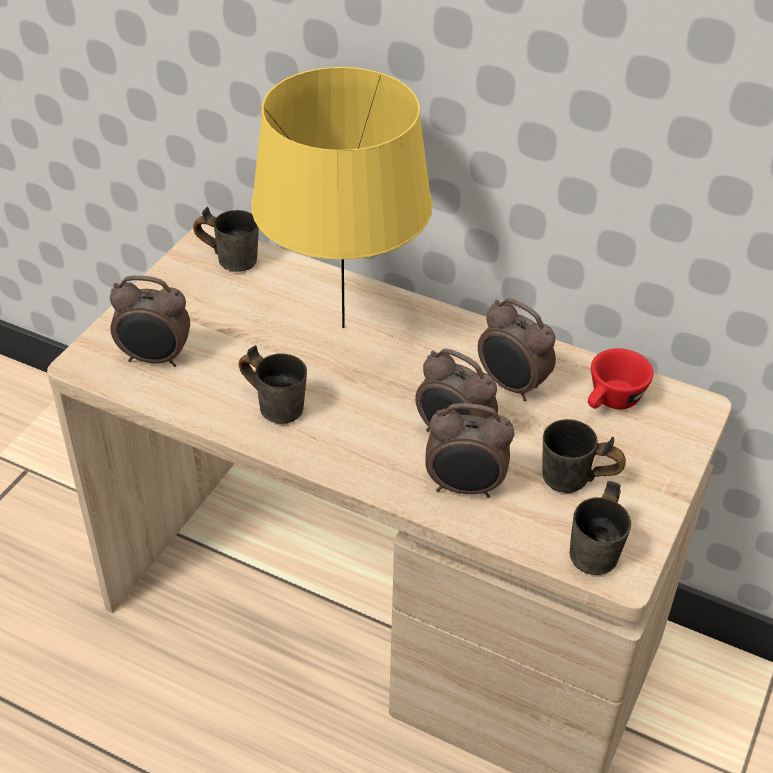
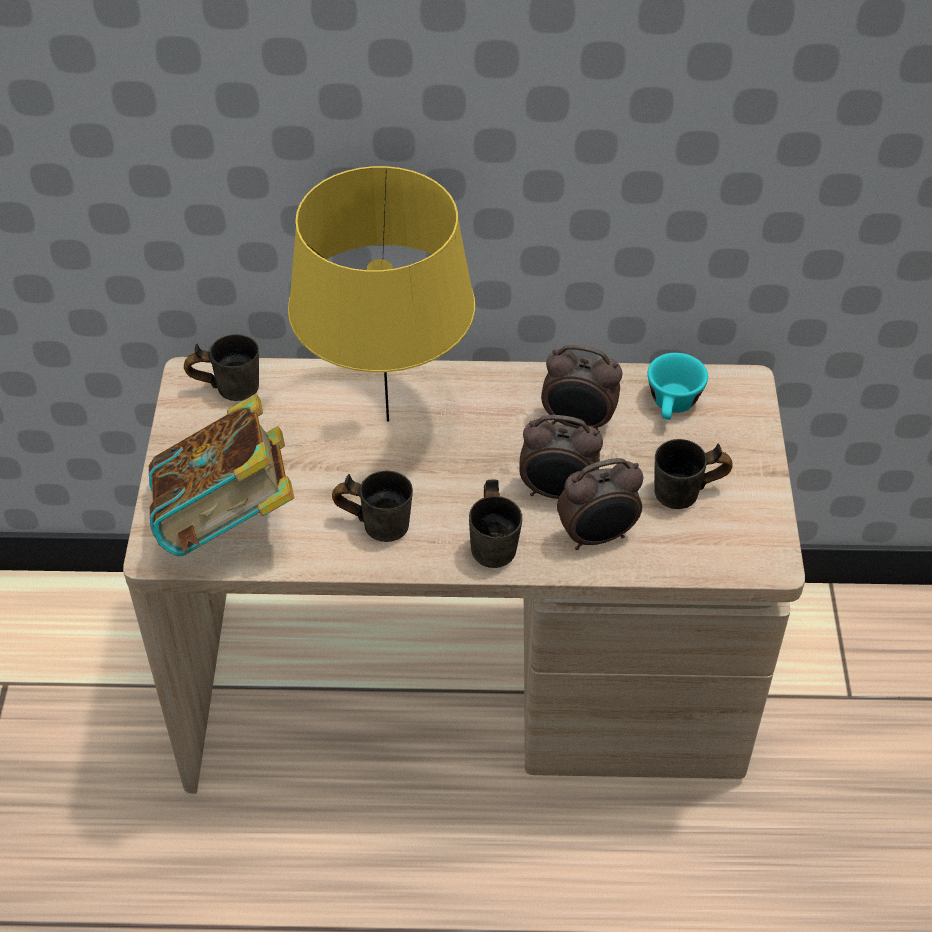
camera: 25 degrees left, 5 degrees up
alarm clock [110,275,190,367] -> book [149,394,294,556]
grey mug [570,481,631,575] -> grey mug moved to [469,480,522,568]
red cup [588,348,653,409] -> turquoise cup [647,353,708,420]

